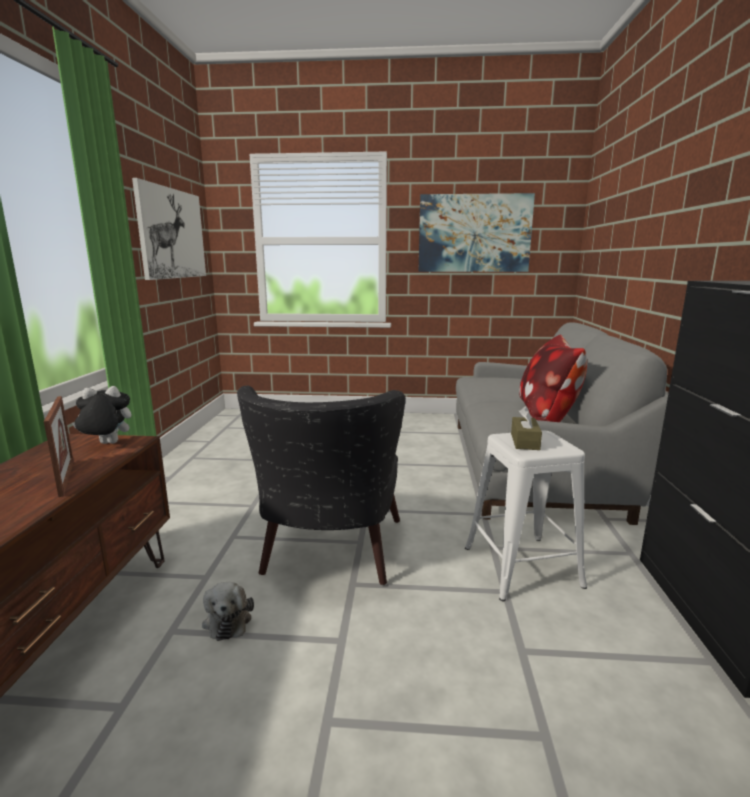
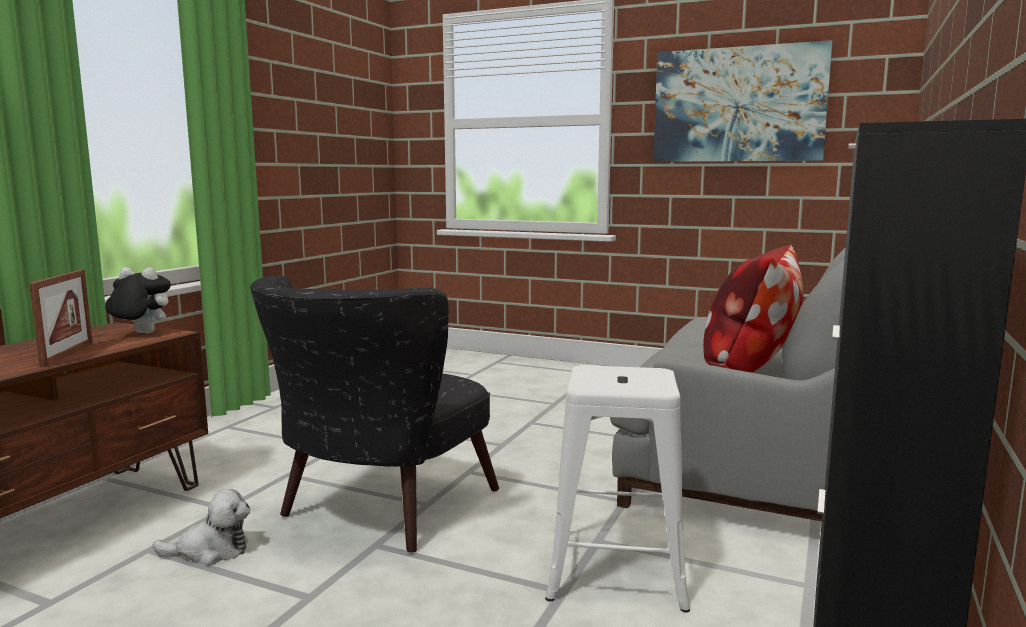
camera: 20 degrees right, 5 degrees down
picture [132,178,206,280] -> none
plush toy [202,582,254,641] -> plush toy turned 105 degrees counterclockwise [153,489,250,566]
brown tissue box [511,406,542,450] -> none

